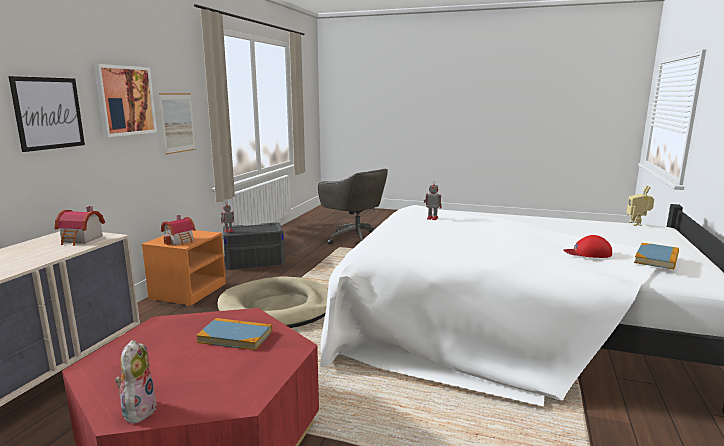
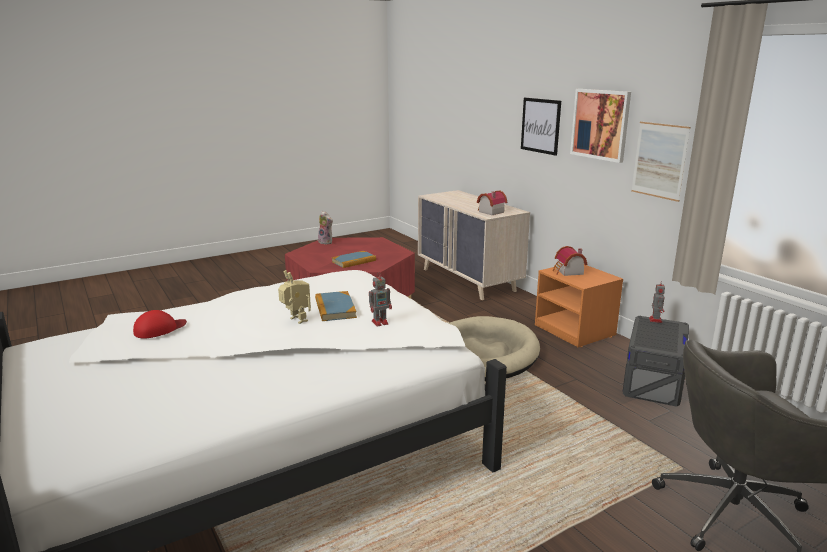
camera: 130 degrees right, 5 degrees up
toy robot [627,186,654,226] -> toy robot moved to [278,270,311,324]
book [634,243,679,270] -> book moved to [315,291,357,321]

